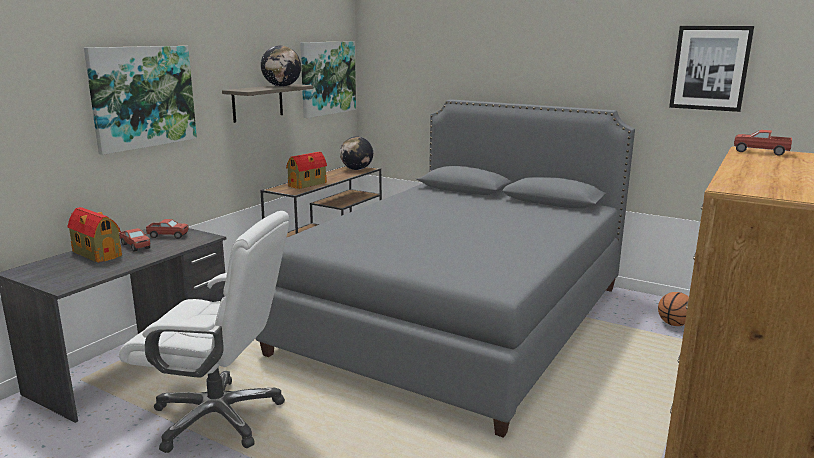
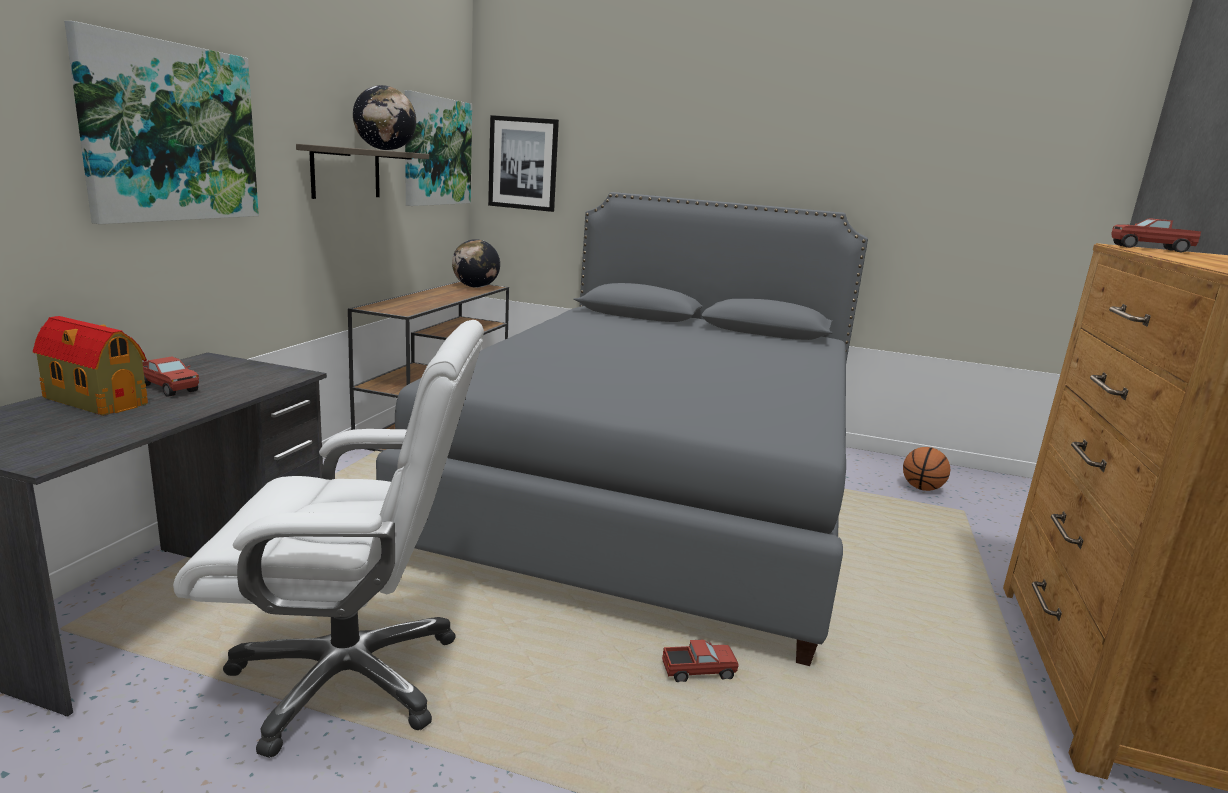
camera: 15 degrees left, 0 degrees up
toy truck [146,219,189,239] -> toy truck moved to [662,640,739,682]
toy house [286,152,327,189] -> none
picture [669,26,754,112] -> picture moved to [488,115,559,212]

